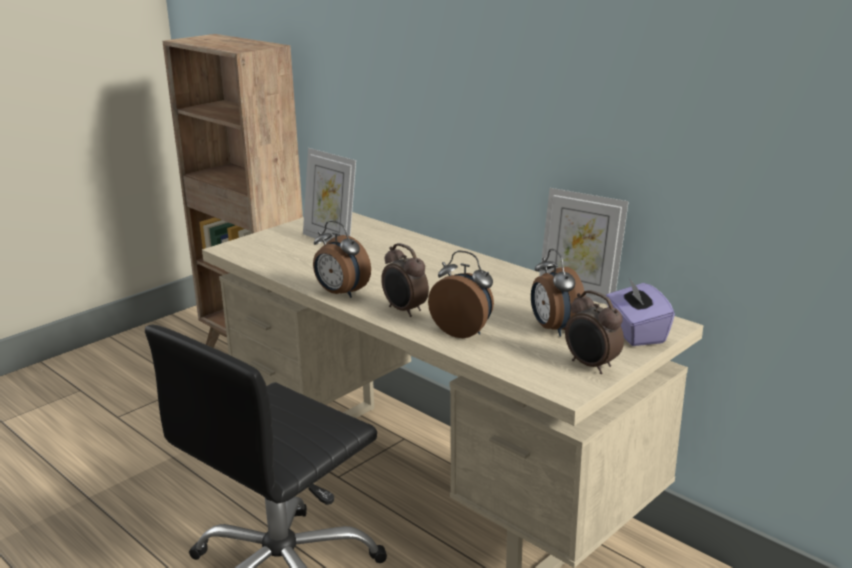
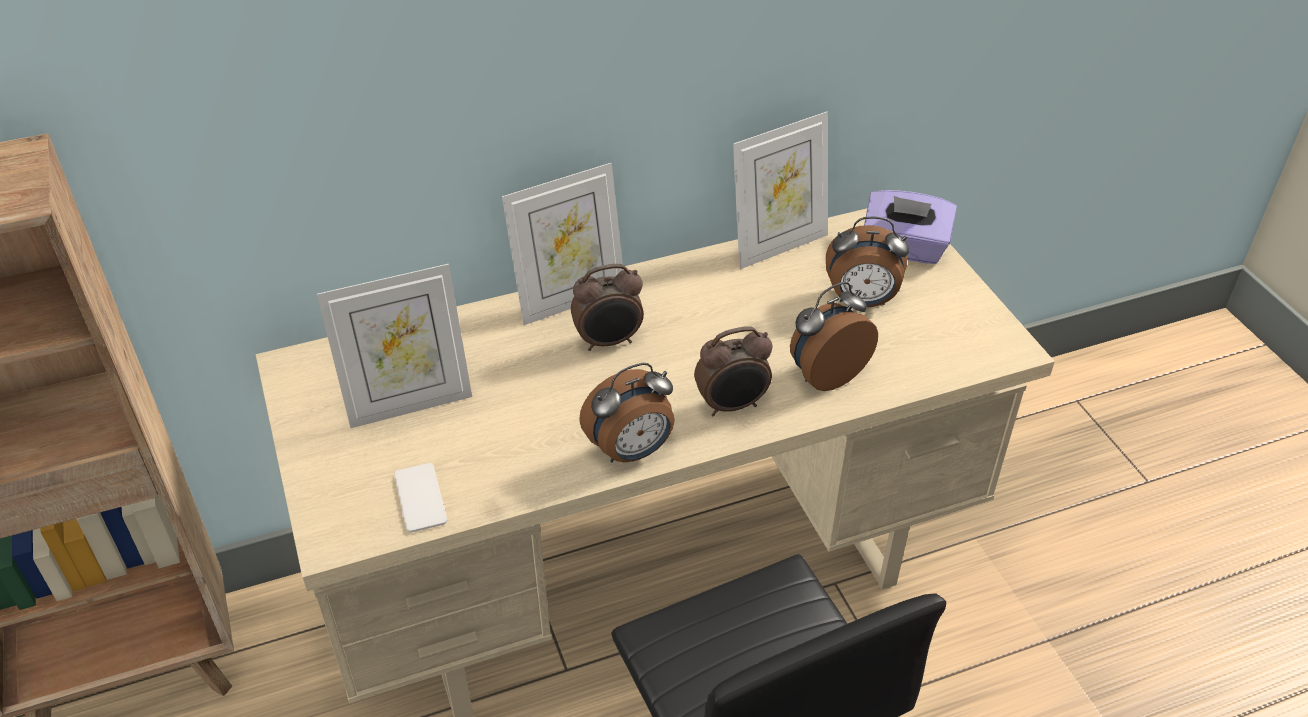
camera: 65 degrees left, 20 degrees up
alarm clock [565,290,624,374] -> alarm clock moved to [571,264,644,351]
none -> phone [394,463,447,532]
none -> picture frame [502,163,623,325]

